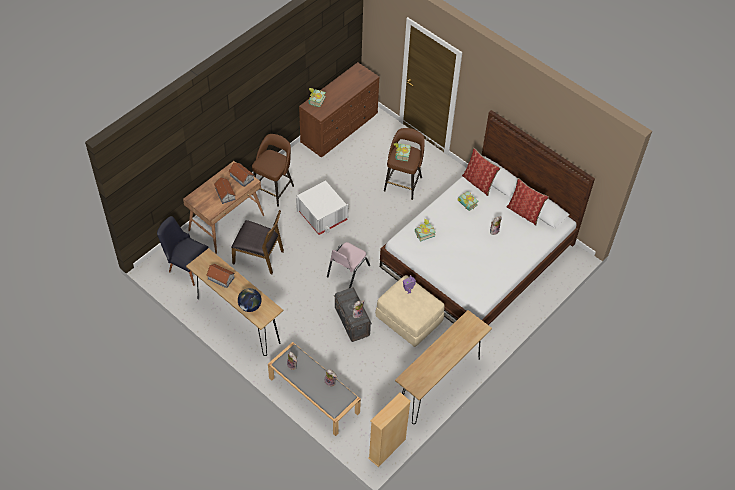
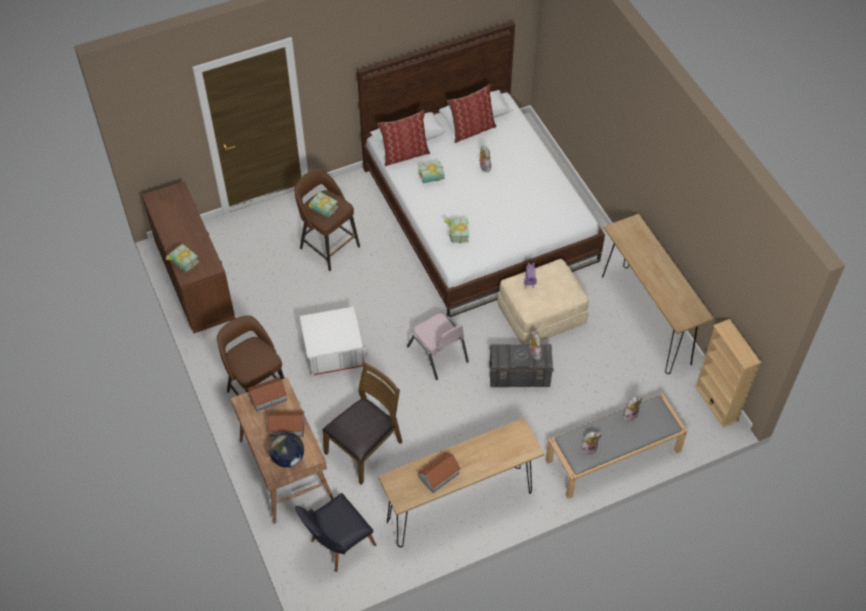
camera: 65 degrees left, 0 degrees up
globe [238,288,262,312] -> globe moved to [269,432,304,468]

